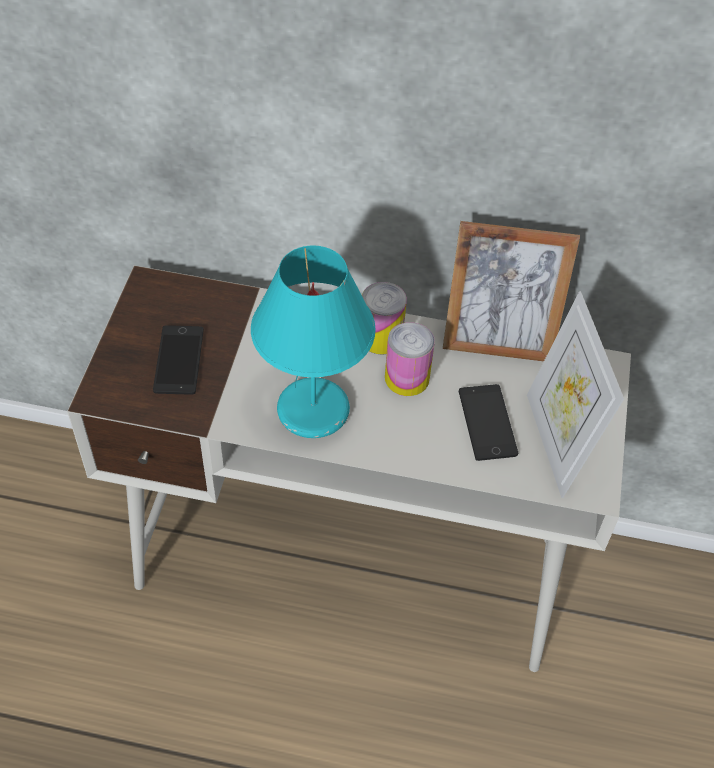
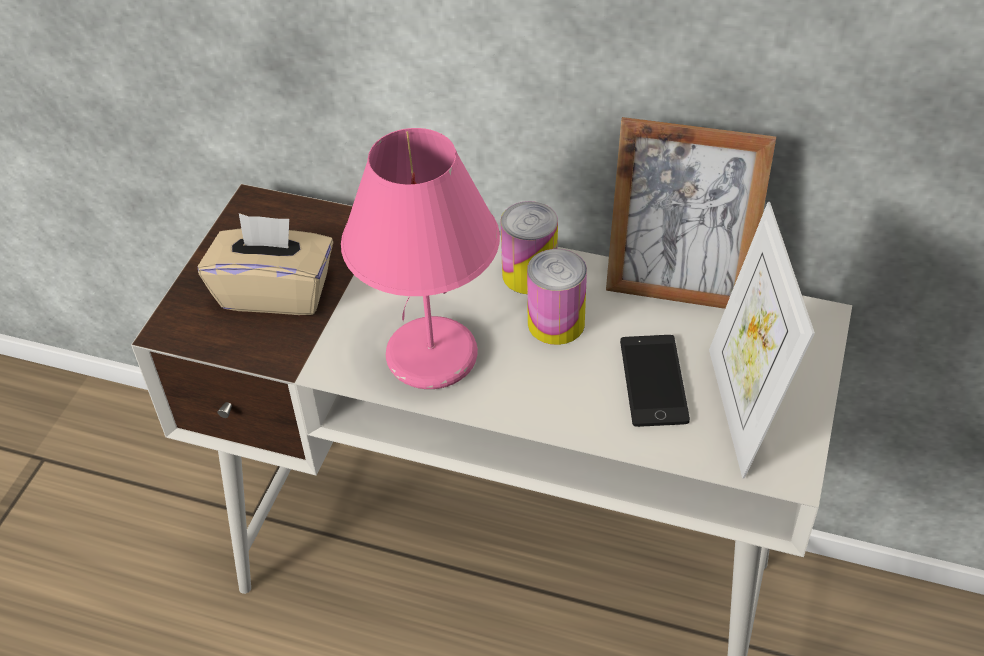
camera: 10 degrees right, 5 degrees down
phone [153,325,204,395] -> beige tissue box [197,213,333,315]
turquoise table lamp [251,245,376,438] -> pink table lamp [341,128,500,389]

